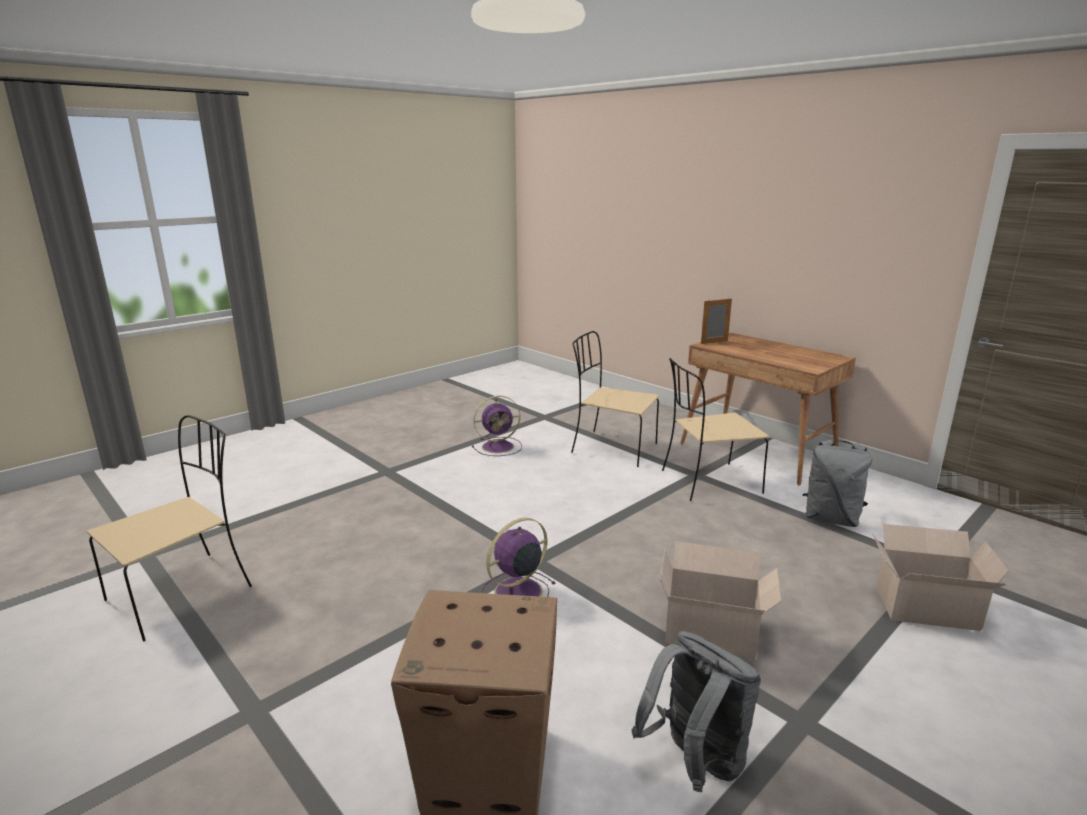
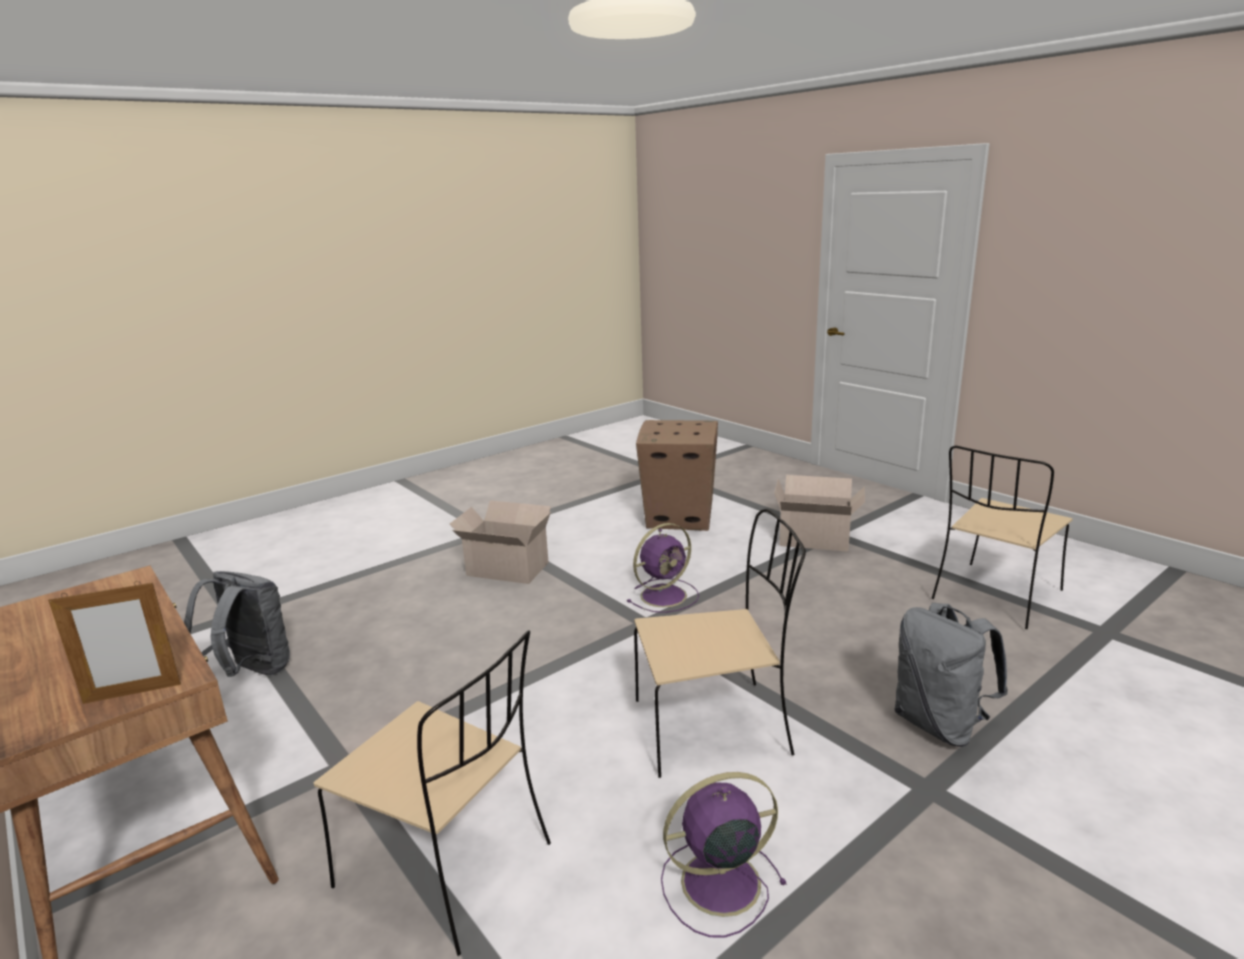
camera: 175 degrees left, 0 degrees up
grey backpack [632,631,761,792] -> grey backpack moved to [894,603,1008,747]
beige chair [662,358,770,501] -> beige chair moved to [634,509,806,778]
cardboard box [872,524,1009,631] -> cardboard box moved to [774,475,865,552]

